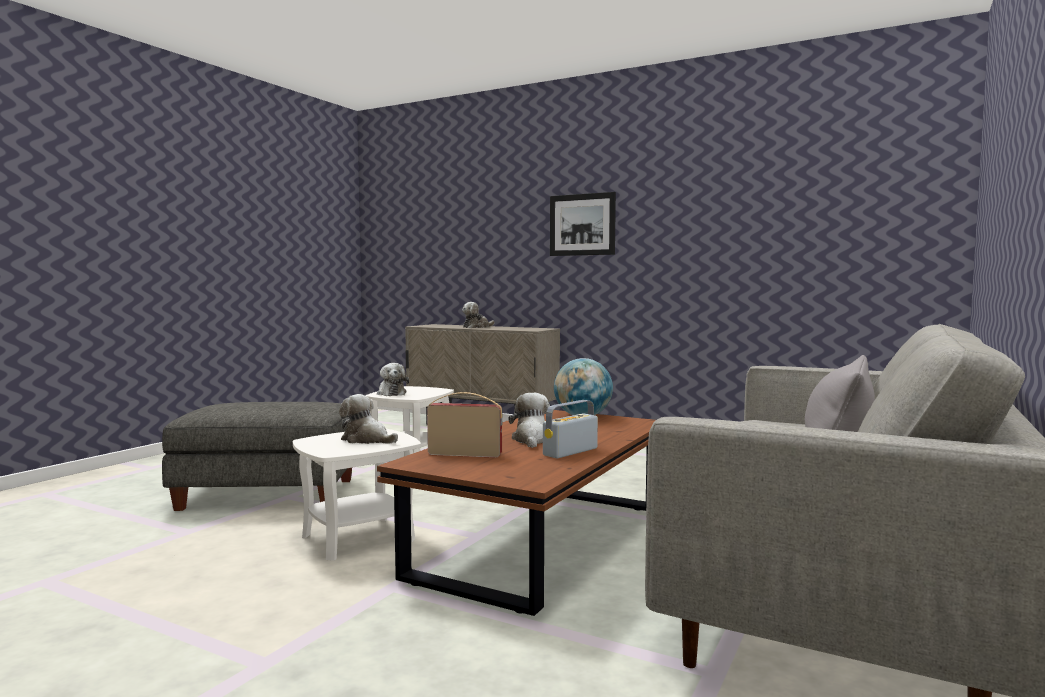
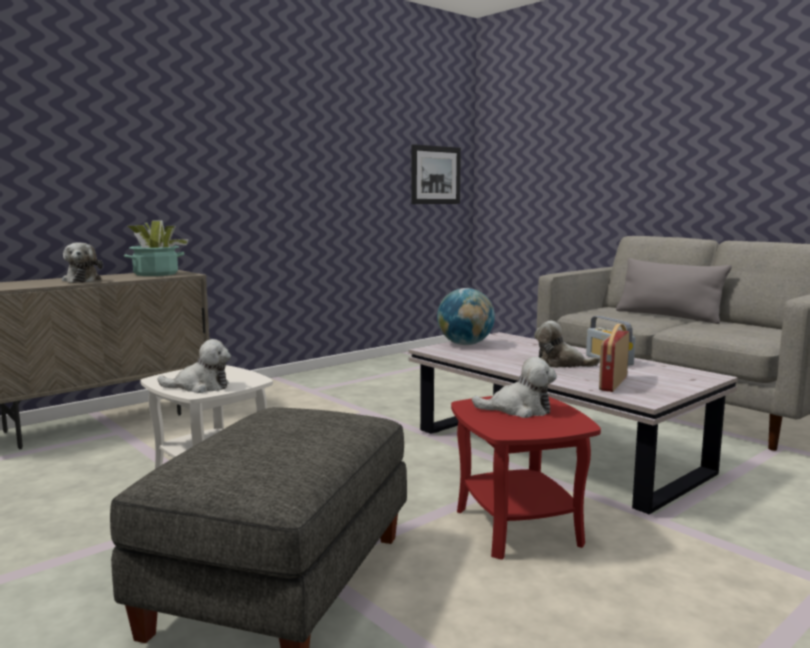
camera: 70 degrees left, 5 degrees up
white side table [293,429,421,561] -> red side table [451,396,601,560]
plush toy [339,394,398,444] -> plush toy turned 135 degrees counterclockwise [472,357,557,418]
brown coffee table [377,410,656,616] -> white coffee table [409,332,738,514]
picture [550,192,616,256] -> picture moved to [412,144,461,204]
none -> potted plant [124,220,189,276]

